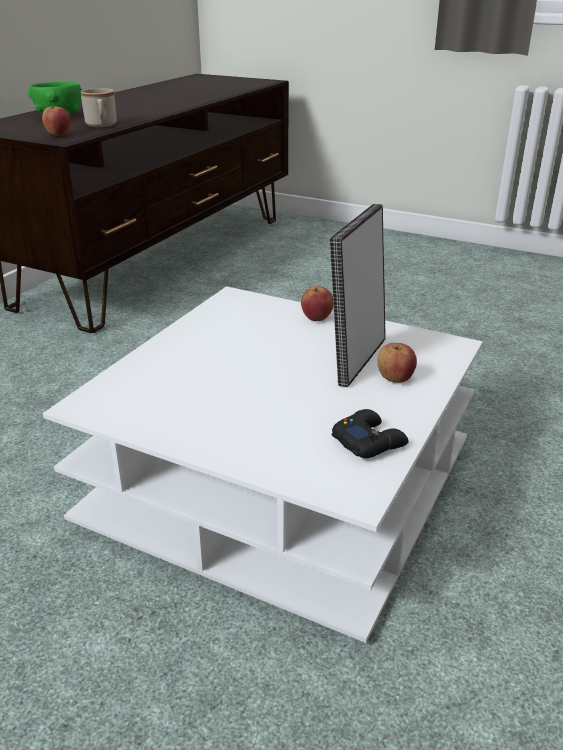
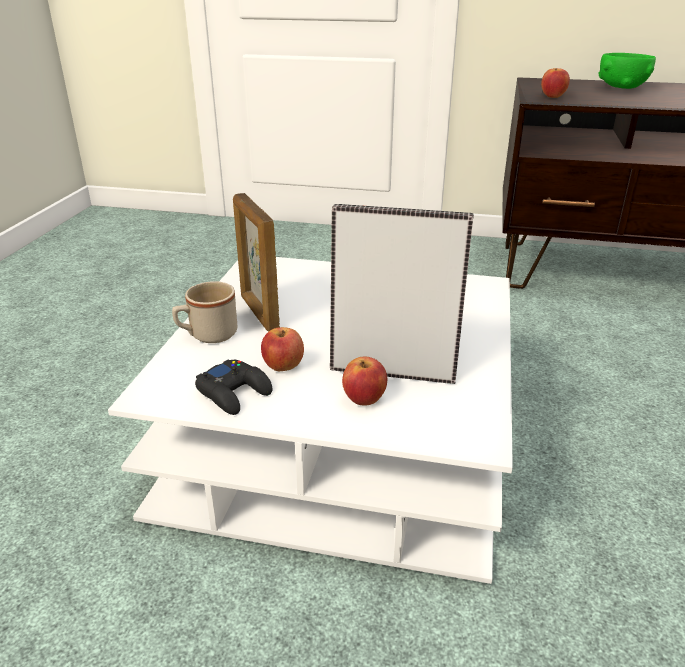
camera: 75 degrees right, 0 degrees up
beige mug [81,88,117,127] -> beige mug moved to [172,281,237,343]
apple [301,286,333,321] -> apple moved to [261,327,304,371]
none -> picture frame [233,193,280,332]

